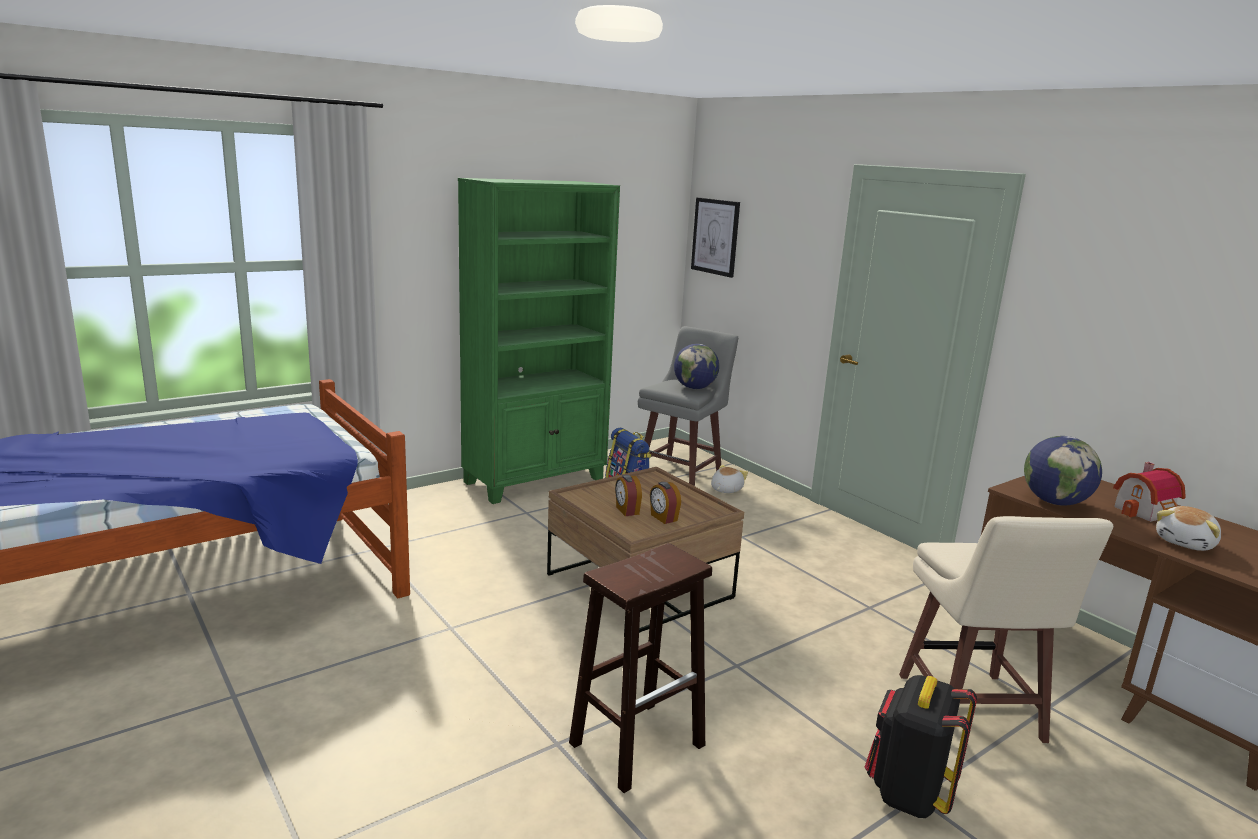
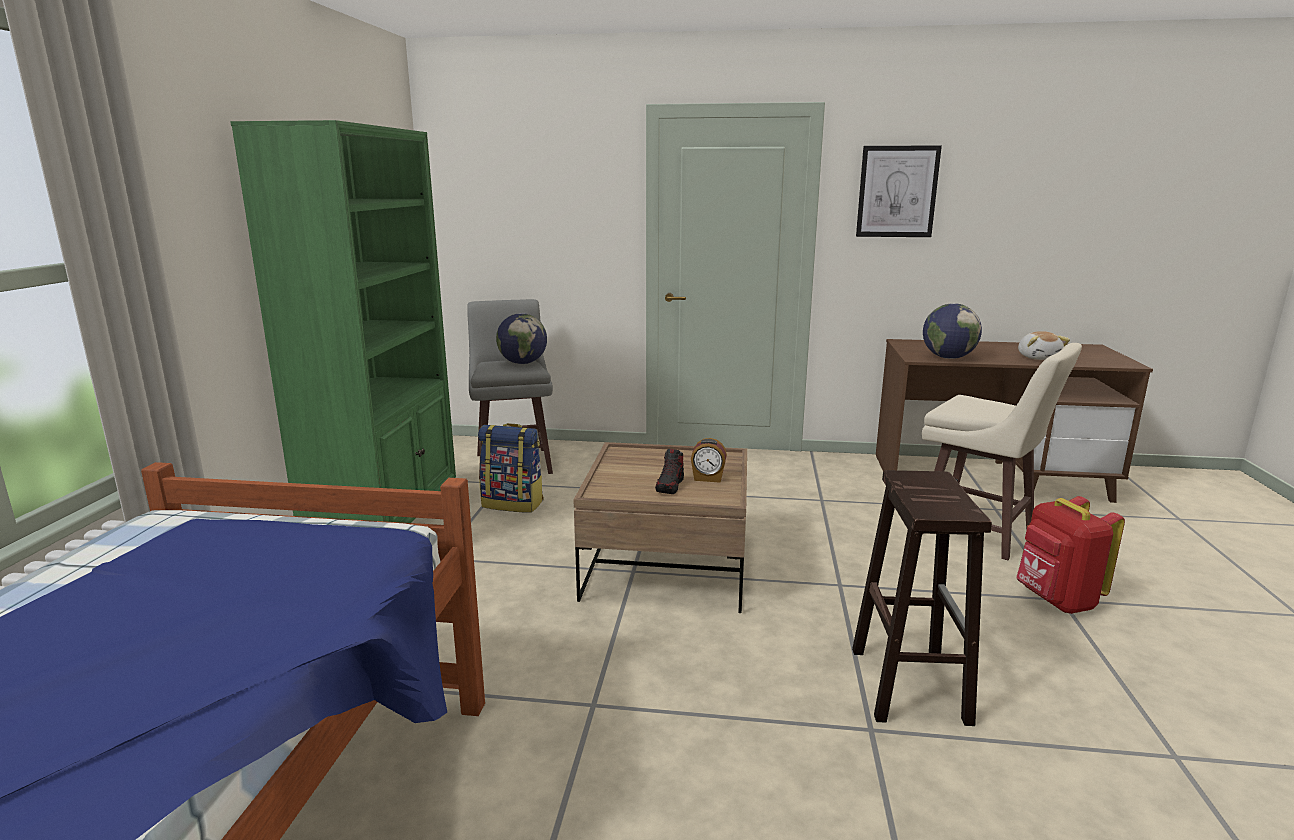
camera: 45 degrees left, 0 degrees up
alarm clock [615,475,642,516] -> shoe [655,449,684,494]
picture [691,197,740,278] -> picture moved to [856,145,942,237]
plush toy [711,465,748,493] -> none
black backpack [865,675,977,818] -> red backpack [1016,496,1125,614]
toy house [1113,462,1186,522] -> none

